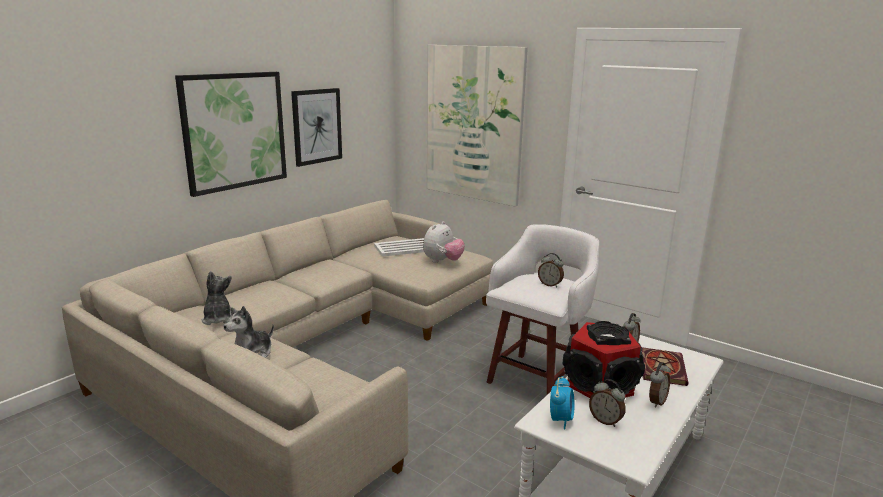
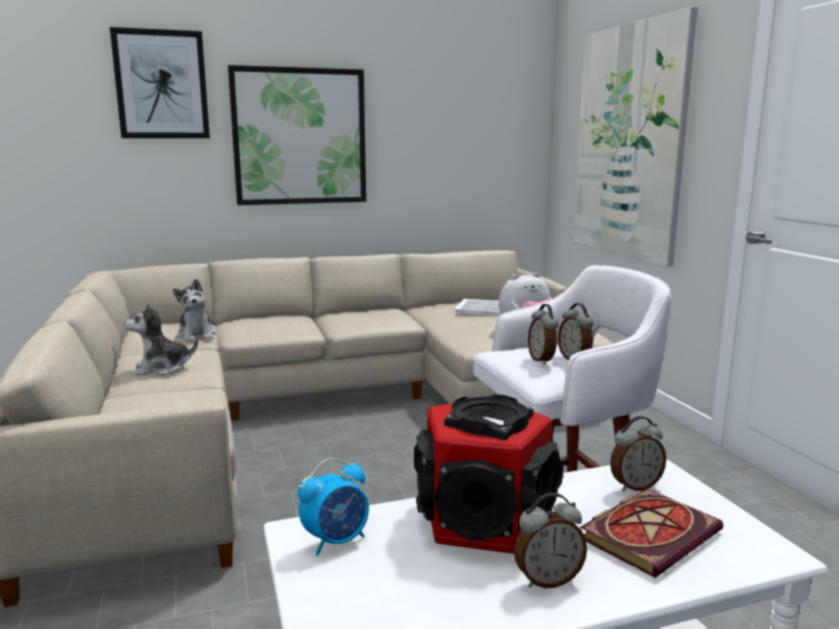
camera: 35 degrees right, 5 degrees down
plush toy [202,271,232,325] -> plush toy turned 135 degrees clockwise [173,279,215,342]
picture [291,88,342,167] -> picture moved to [110,27,210,138]
alarm clock [589,379,626,427] -> alarm clock moved to [528,304,559,365]

